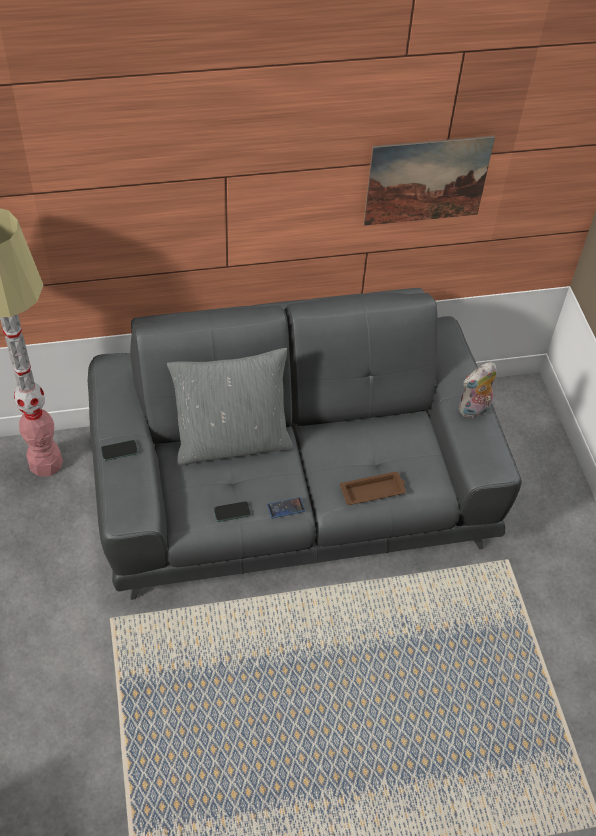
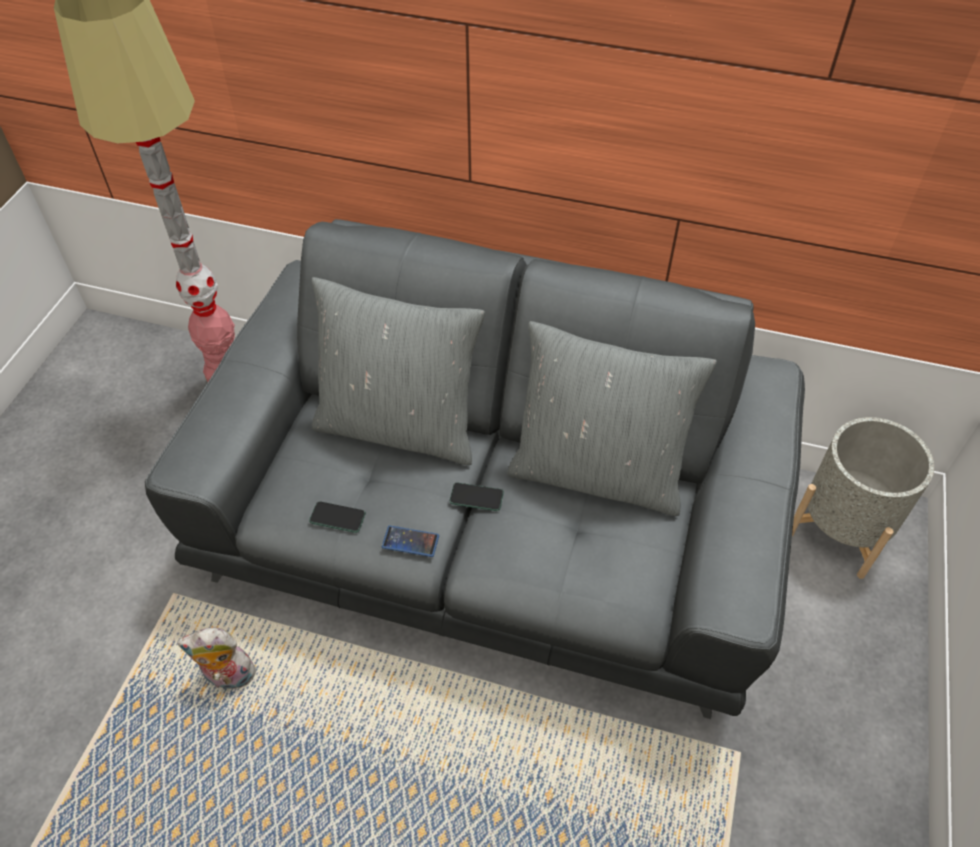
camera: 30 degrees right, 0 degrees up
phone [101,440,138,461] -> phone moved to [450,483,504,511]
brown tray [340,472,406,505] -> none
picture [364,136,495,226] -> none
plush toy [459,362,497,418] -> plush toy moved to [177,628,256,689]
none -> grey pillow [507,321,717,516]
none -> grey planter [792,417,934,579]

